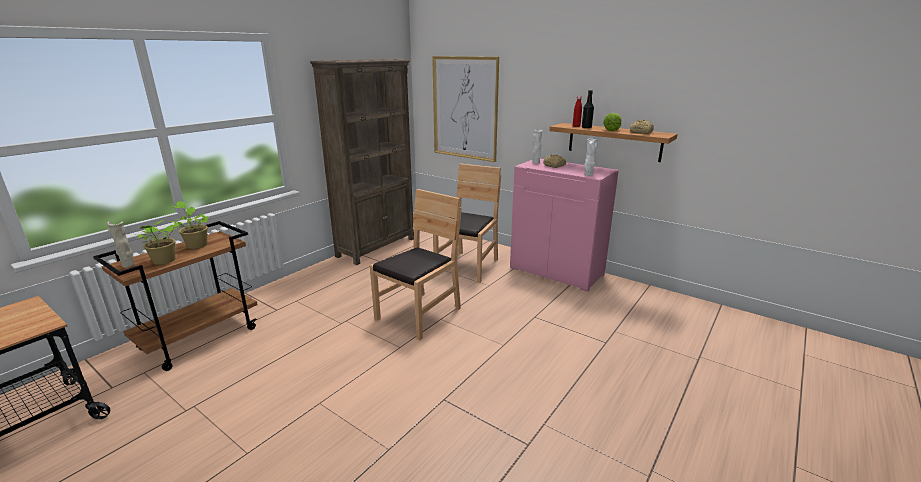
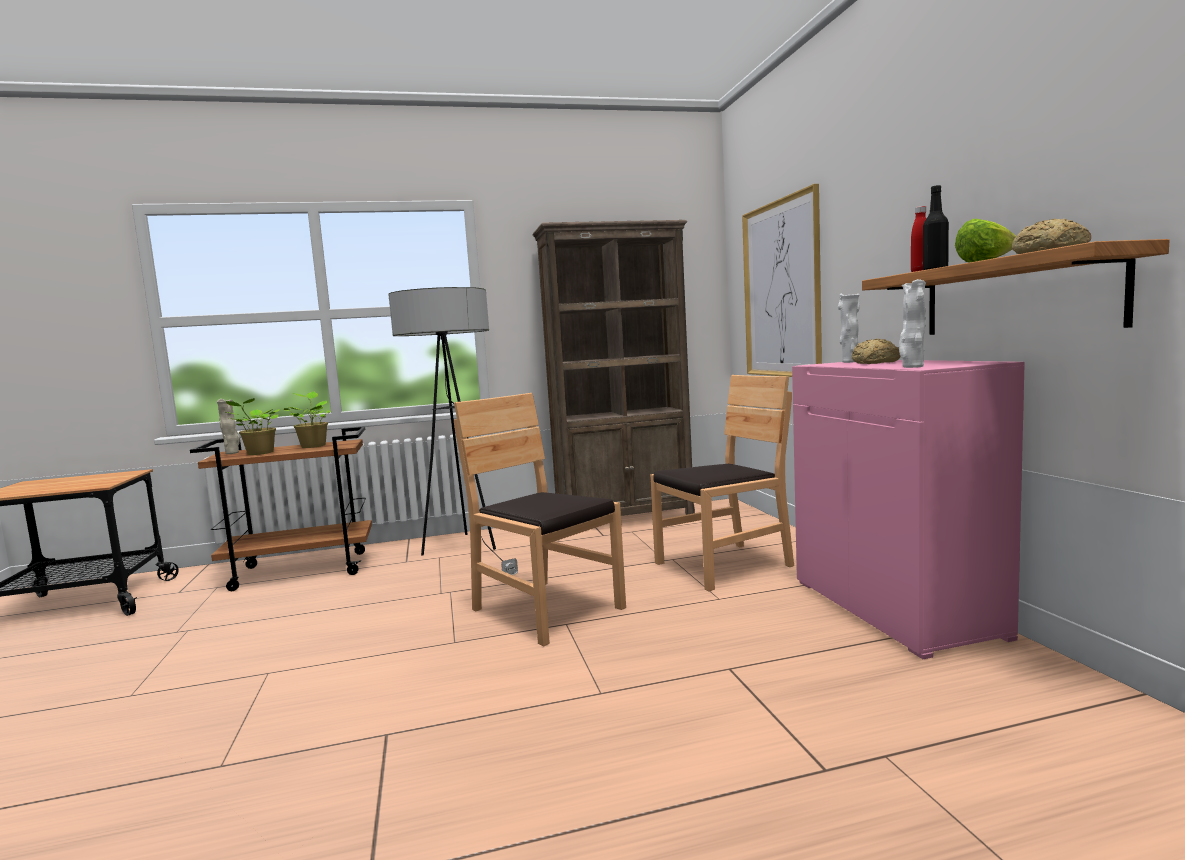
camera: 40 degrees right, 15 degrees down
brown chair [370,189,462,341] -> brown chair turned 120 degrees counterclockwise [454,393,626,647]
none -> floor lamp [388,287,518,575]

